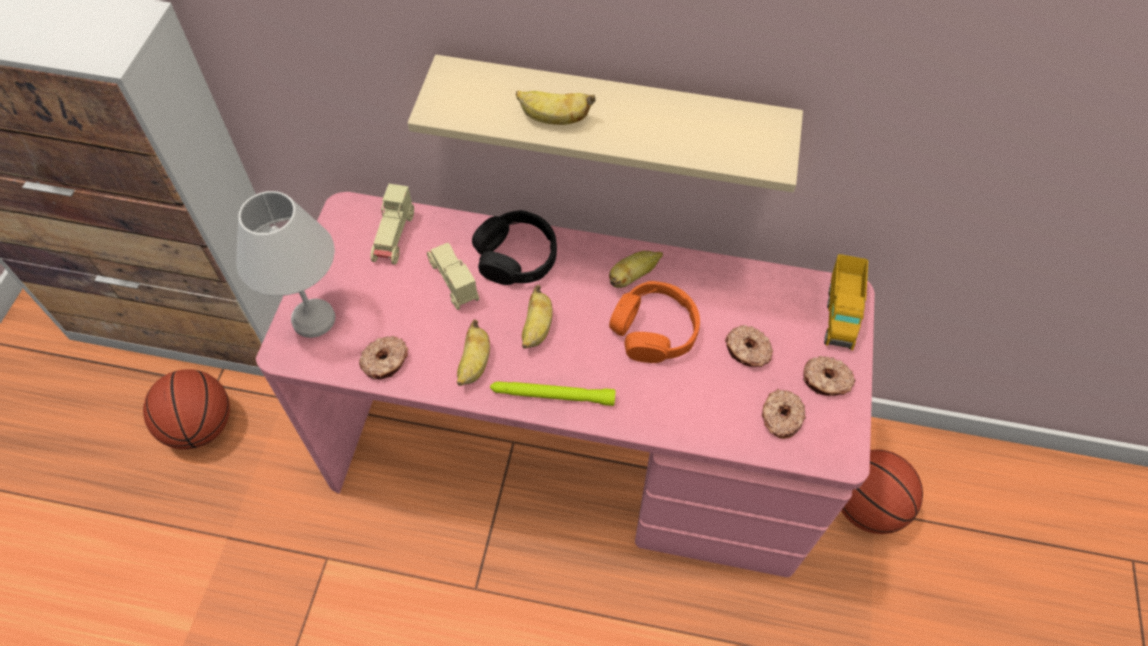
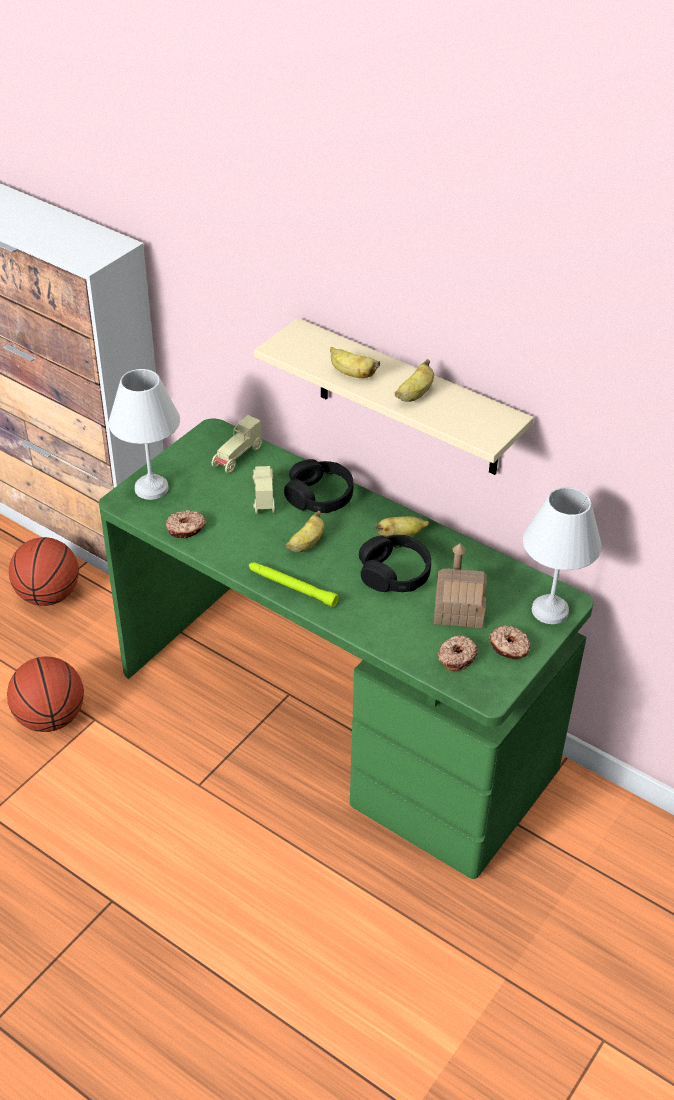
camera: 25 degrees right, 15 degrees down
pink desk [256,192,875,577] -> green desk [99,418,593,879]
banana [457,320,490,386] -> banana moved to [395,359,434,402]
orange headphones [609,281,700,363] -> black headphones [359,535,431,592]
donut [725,325,773,367] -> toy house [434,544,487,629]
toy truck [824,254,868,350] -> white table lamp [523,487,602,624]
basketball [841,449,923,534] -> basketball moved to [7,657,84,732]

